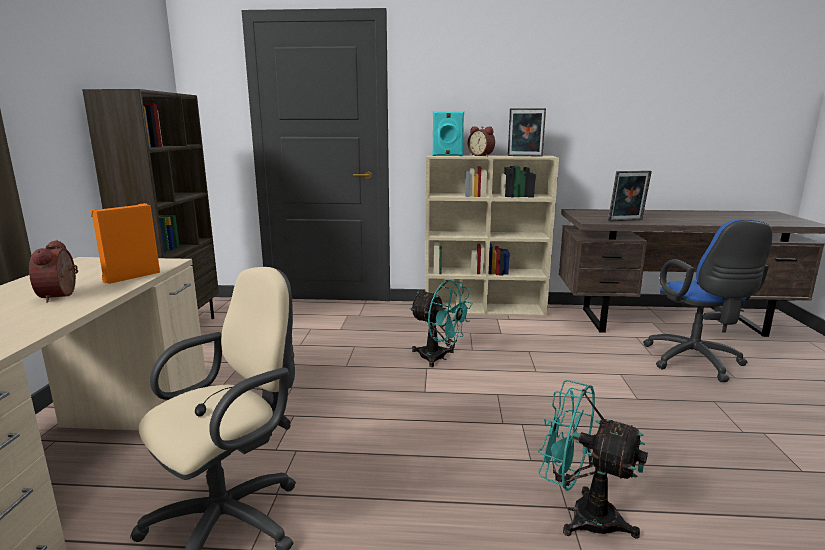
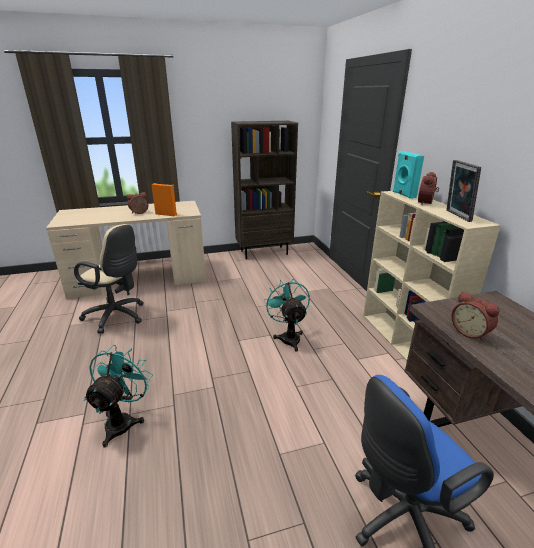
camera: 70 degrees right, 10 degrees up
turquoise fan [409,280,473,367] -> turquoise fan turned 150 degrees clockwise [264,280,310,352]
picture frame [608,170,652,221] -> alarm clock [451,291,500,342]

